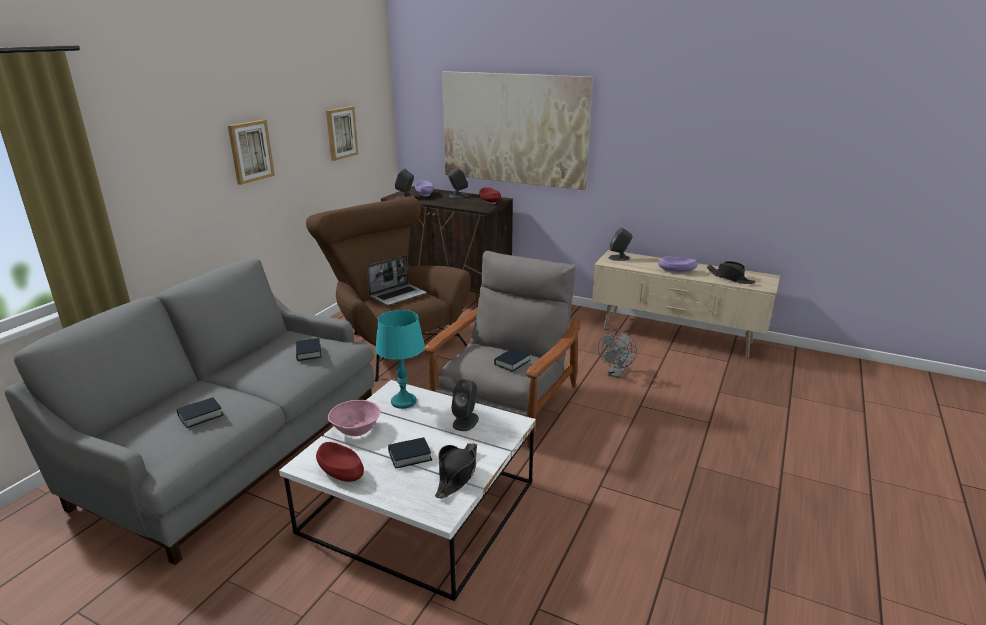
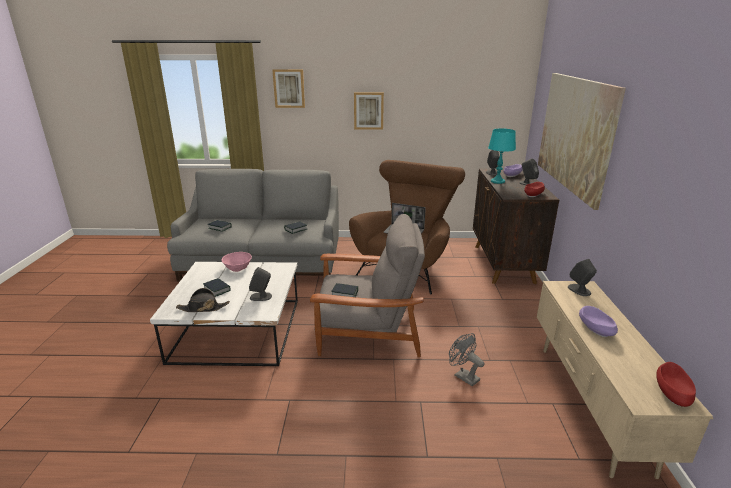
camera: 65 degrees right, 0 degrees up
red bowl [316,442,364,482] -> red bowl moved to [656,362,696,407]
picture [326,106,358,161] -> picture moved to [272,69,305,108]
turquoise table lamp [375,310,425,409] -> turquoise table lamp moved to [488,128,516,184]
grey fan [598,330,637,378] -> grey fan turned 45 degrees clockwise [449,333,484,386]
black hat [707,261,756,284] -> none

